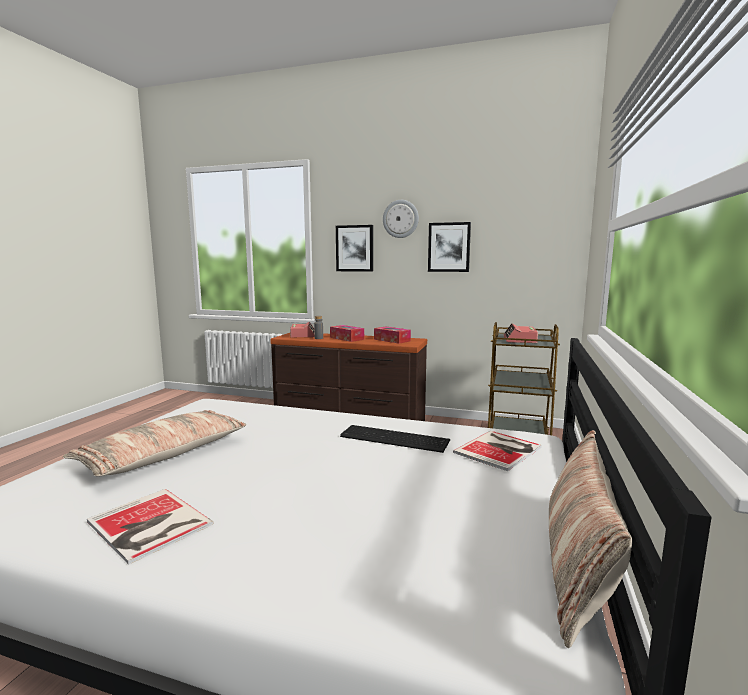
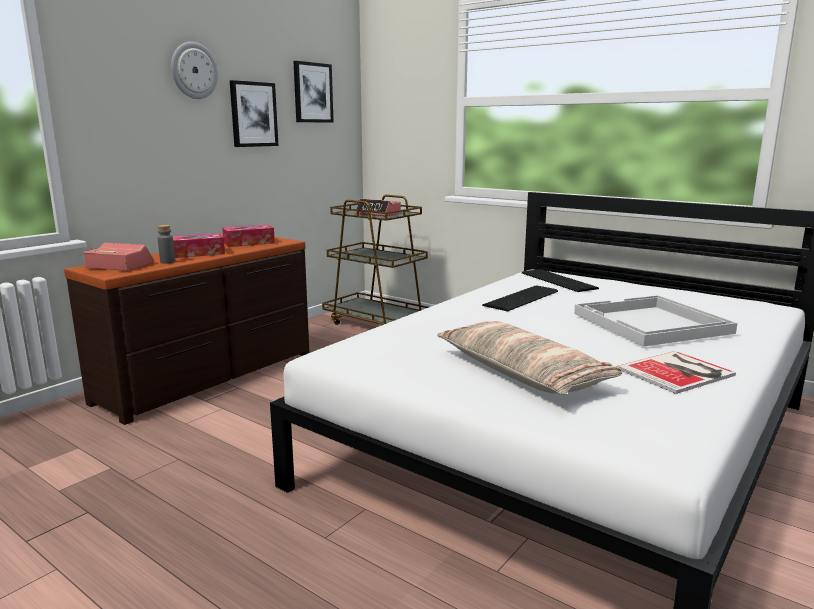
camera: 70 degrees left, 5 degrees up
picture [336,225,373,272] -> picture moved to [293,61,334,123]
book [453,431,542,471] -> keyboard [522,269,599,292]
pillow [549,430,632,648] -> none
none -> white tray [574,295,737,347]

